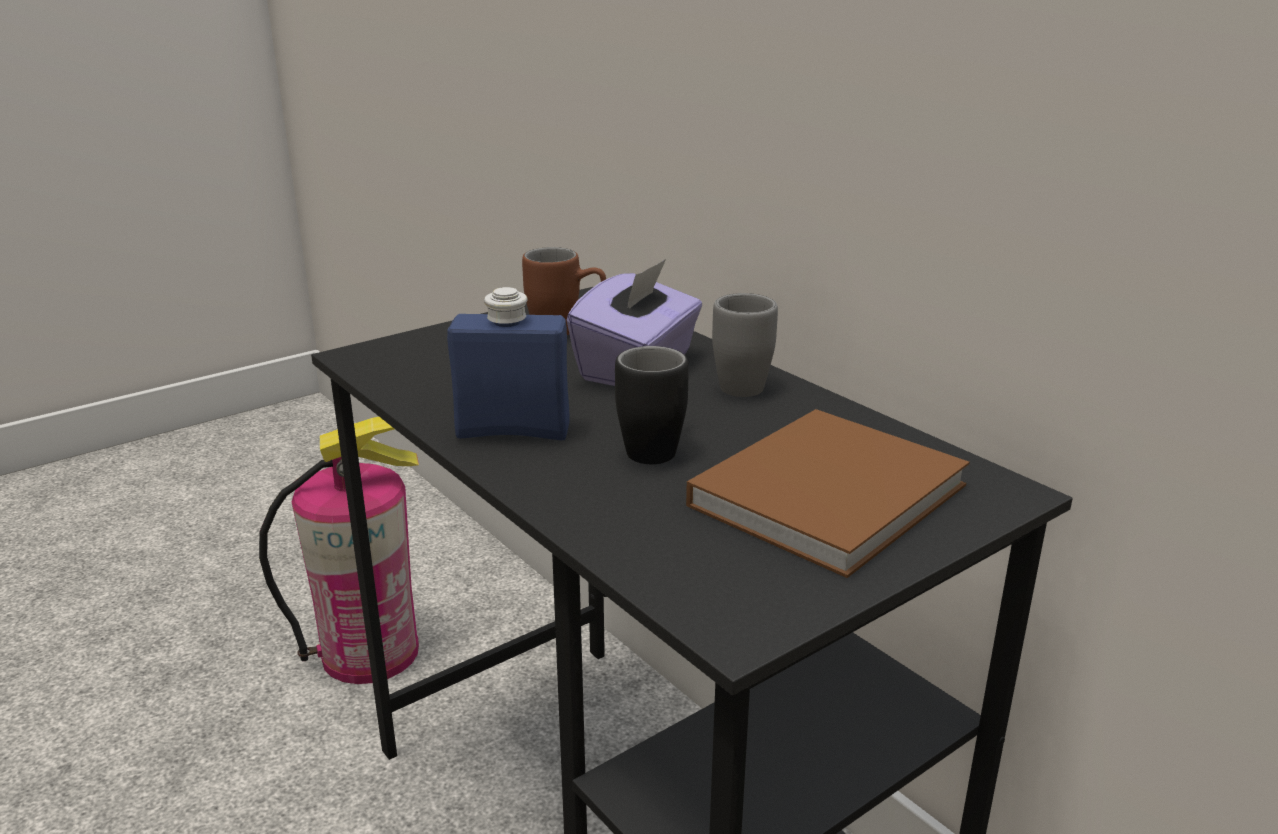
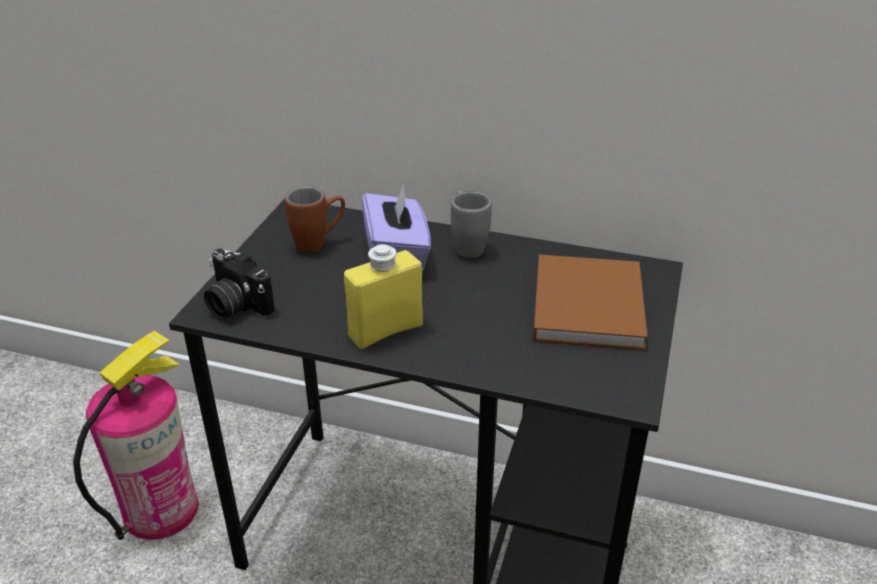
camera: 35 degrees left, 10 degrees up
blue bottle [447,287,570,440] -> yellow bottle [344,244,423,349]
black mug [615,346,689,464] -> none
none -> camera [204,248,275,319]

